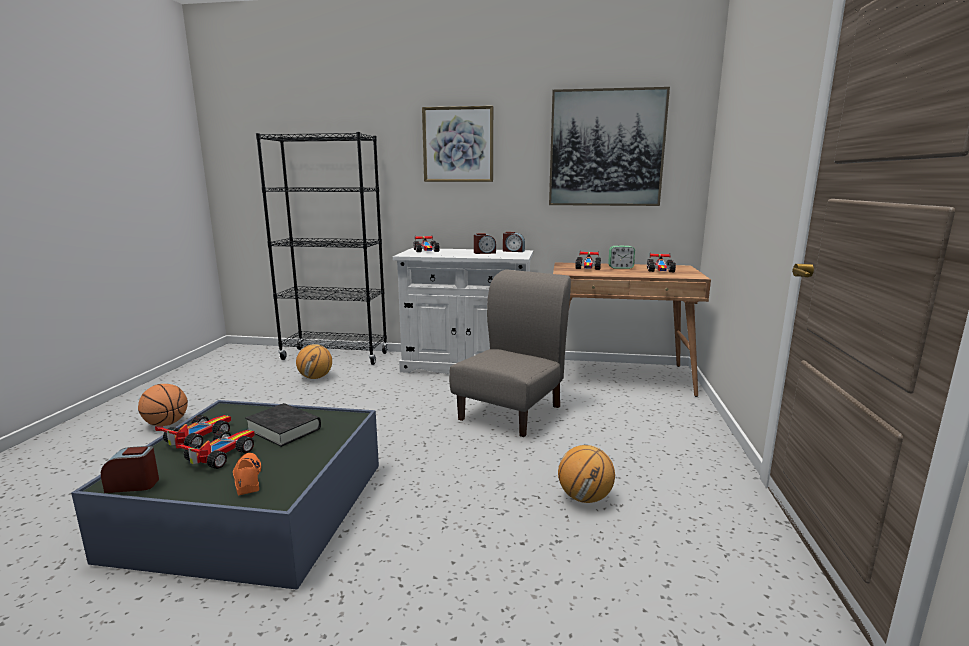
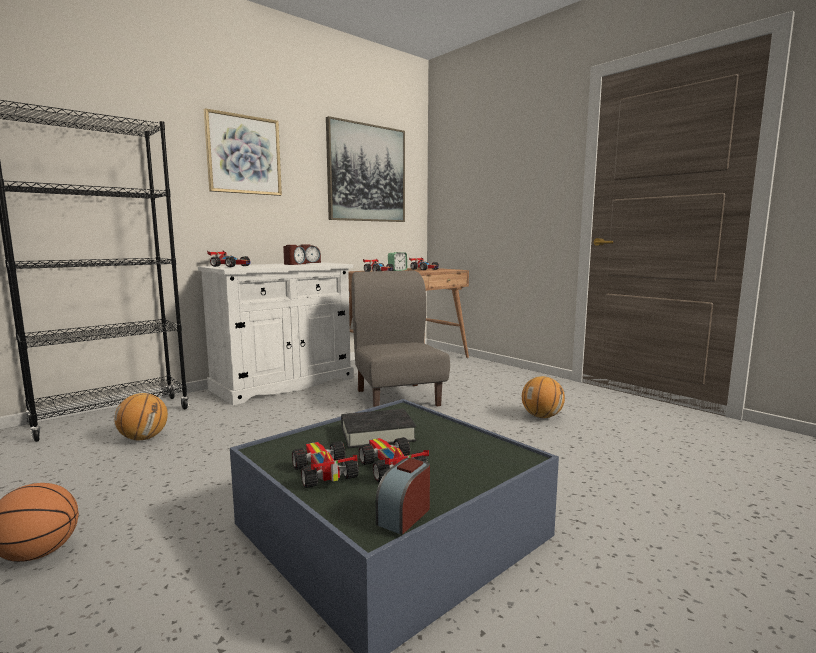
camera: 50 degrees left, 5 degrees down
orange shoe [233,453,261,495] -> none

